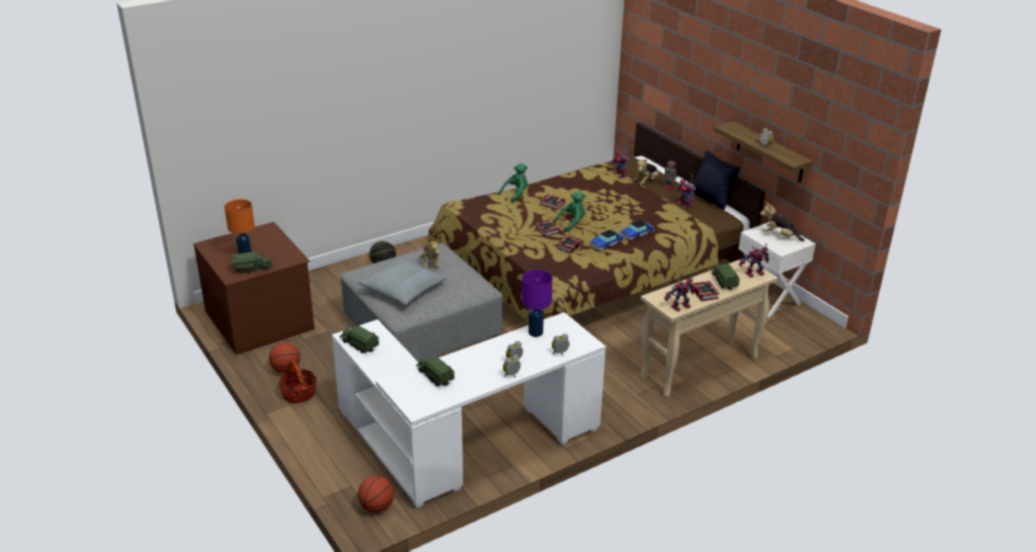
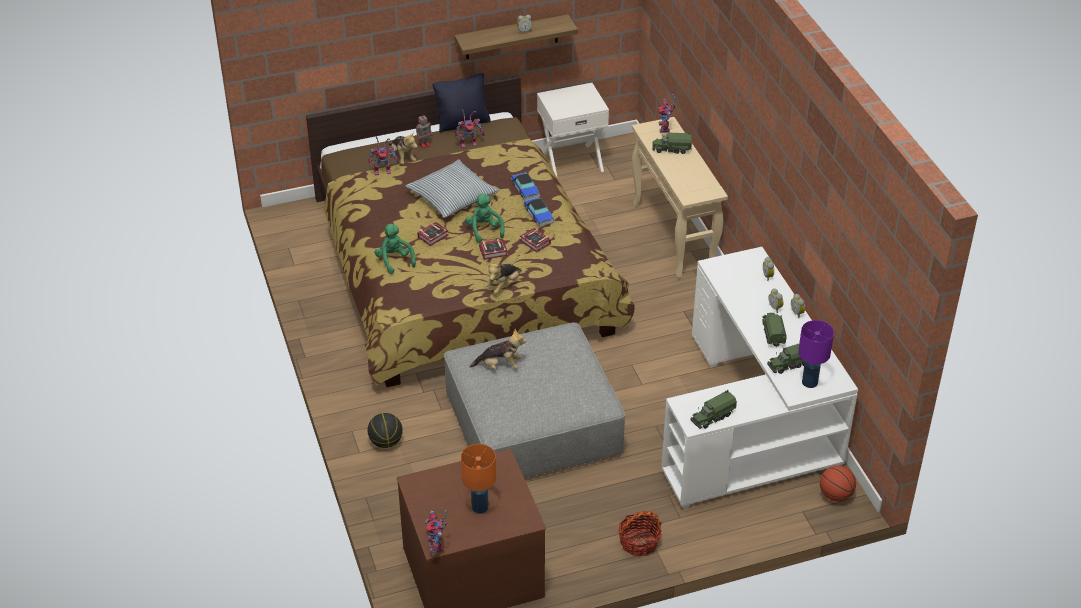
camera: 75 degrees left, 10 degrees up
toy truck [232,252,272,274] -> toy truck moved to [762,313,787,347]
basketball [269,342,300,373] -> none
pillow [357,258,448,305] -> pillow moved to [405,159,500,218]
purple table lamp [522,270,552,337] -> purple table lamp moved to [798,320,834,388]
toy robot [664,275,695,311] -> toy robot moved to [425,507,447,553]
book [692,281,720,301] -> none
plush toy [760,202,805,242] -> plush toy moved to [485,264,522,294]

